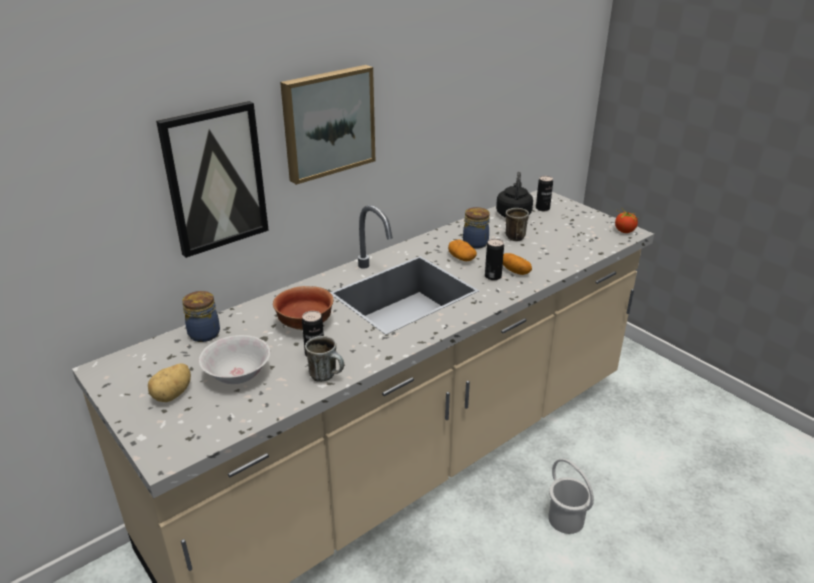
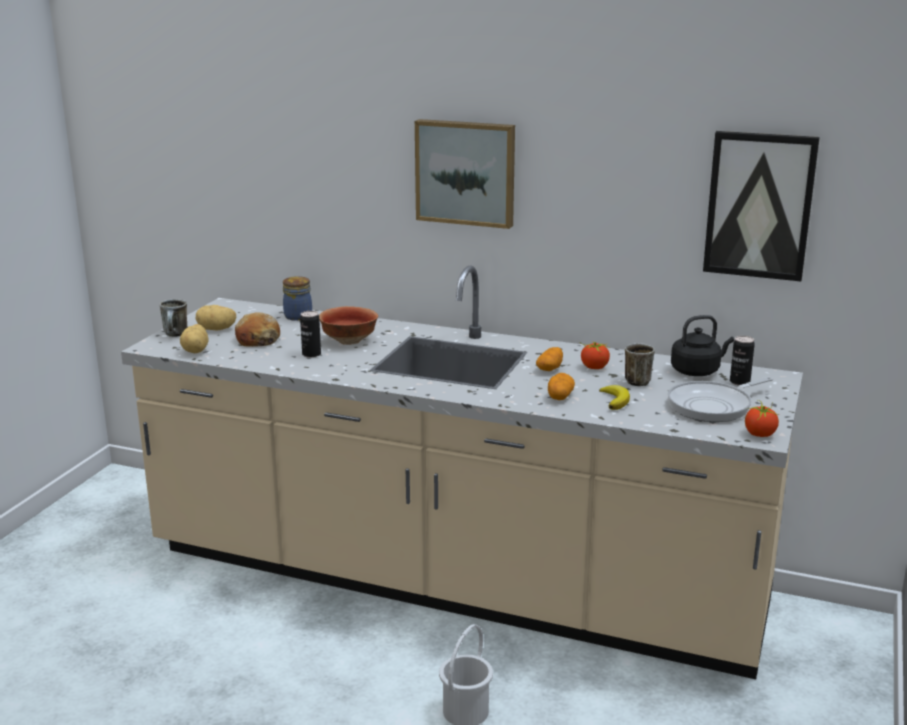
camera: 60 degrees right, 10 degrees down
picture [156,101,269,258] -> picture moved to [703,131,820,281]
white bowl [199,335,270,384] -> bread [235,312,280,347]
mug [305,336,344,382] -> mug moved to [160,299,187,337]
jar [463,207,490,249] -> tomato [581,342,611,369]
can [485,239,504,280] -> none
none -> potato [180,324,209,353]
none -> banana [599,385,630,410]
none -> frying pan [668,377,773,422]

